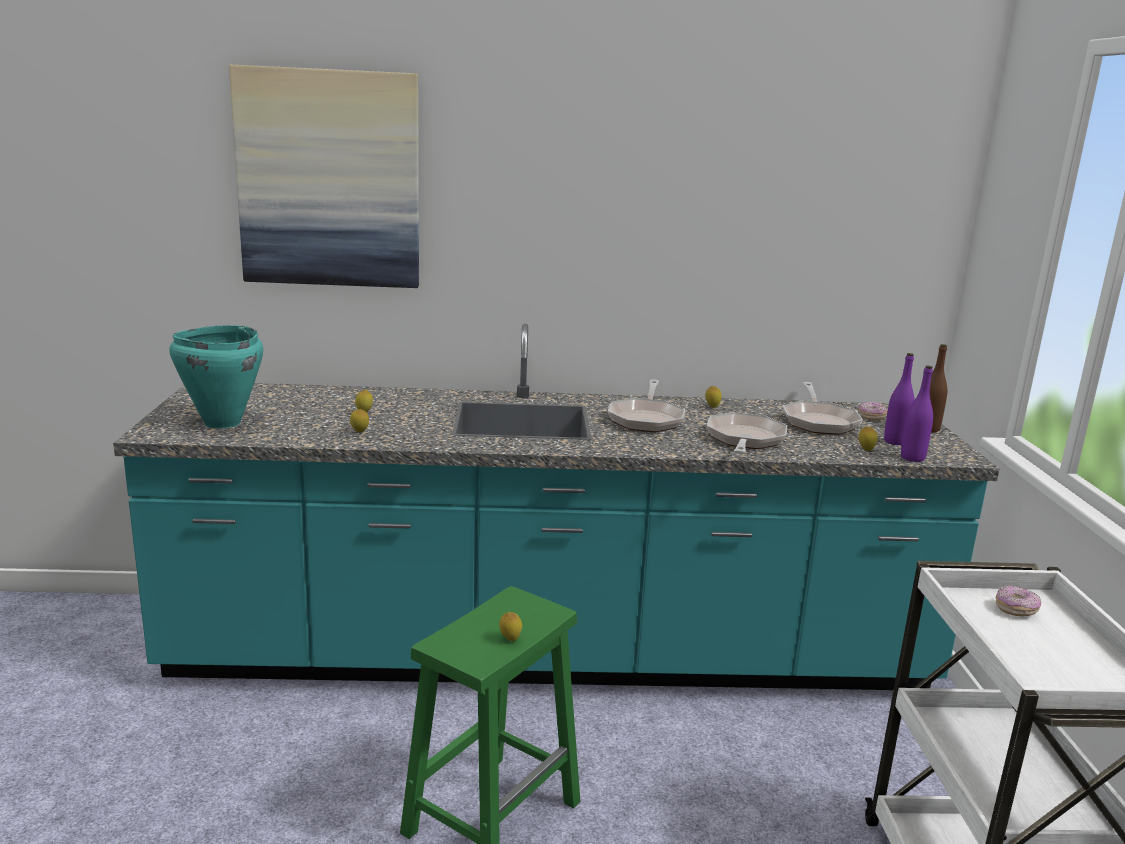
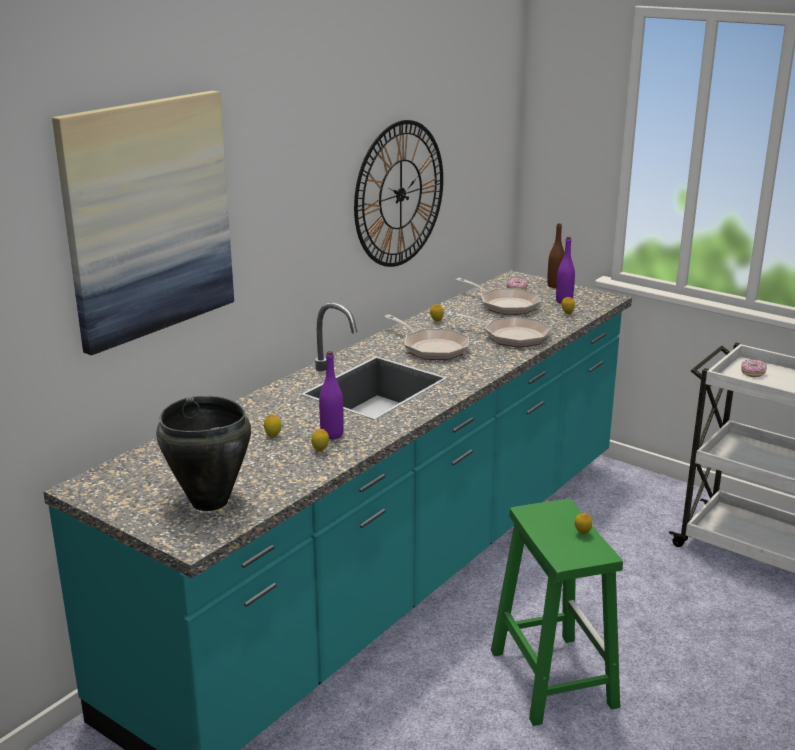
camera: 50 degrees left, 5 degrees up
turquoise cooking pot [169,325,263,429] -> black cooking pot [156,396,251,511]
frying pan [707,412,787,454] -> frying pan turned 150 degrees clockwise [446,312,551,348]
purple bottle [901,365,933,462] -> purple bottle moved to [319,351,344,439]
none -> wall clock [354,120,443,267]

